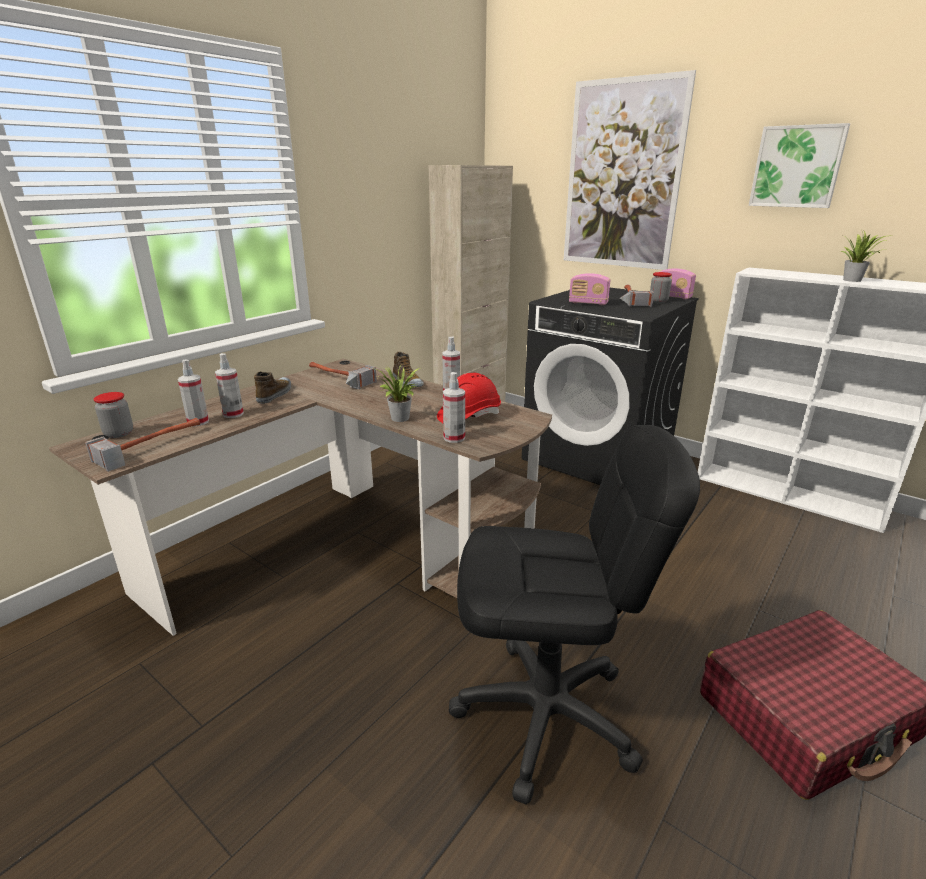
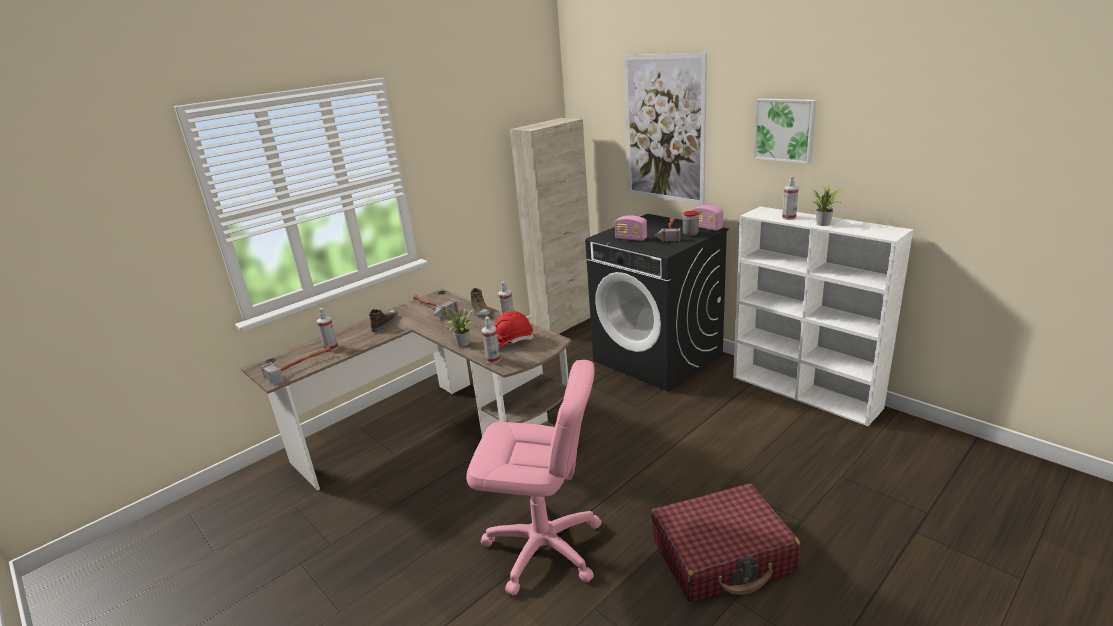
camera: 10 degrees right, 0 degrees up
jar [94,392,133,438] -> none
spray bottle [215,353,244,418] -> spray bottle moved to [782,176,798,220]
black office chair [449,425,700,805] -> pink office chair [466,360,602,596]

